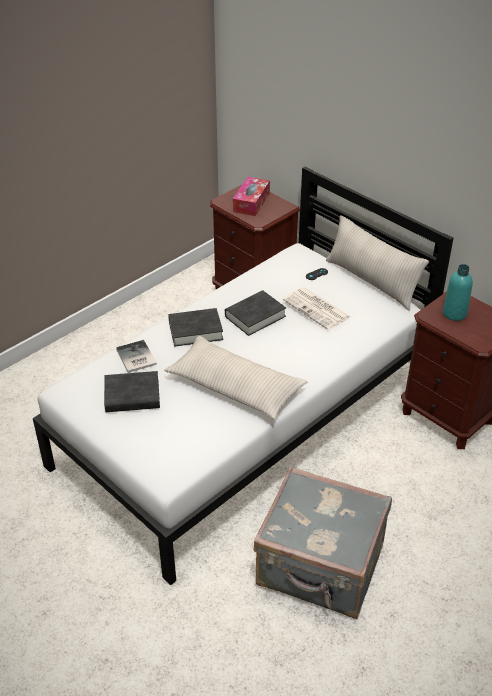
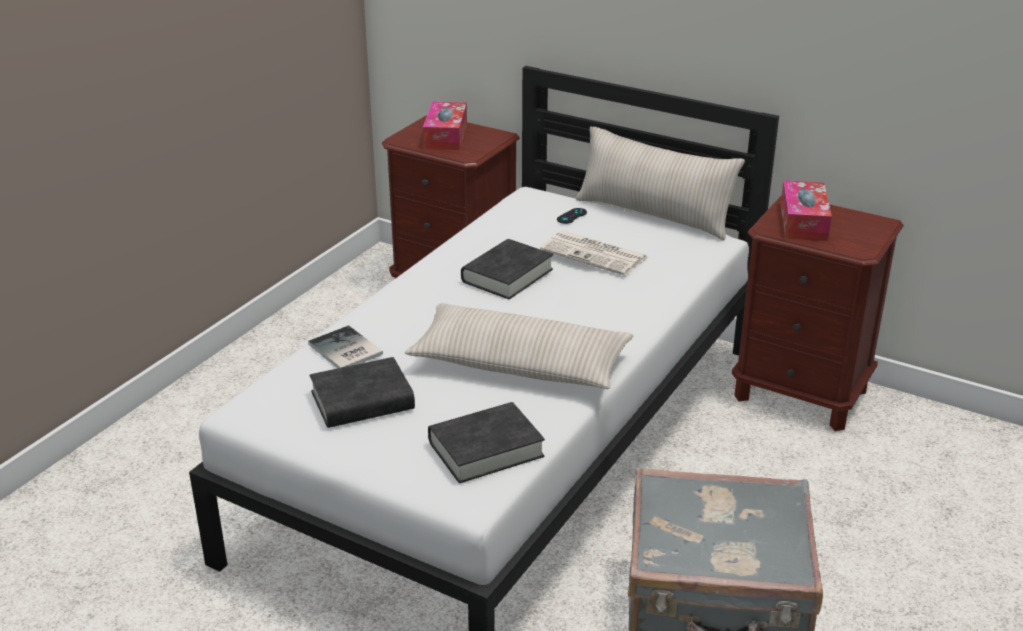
camera: 15 degrees left, 10 degrees down
black book [168,308,223,347] -> black book moved to [428,402,545,483]
turquoise bottle [443,264,473,321] -> tissue box [781,180,832,241]

